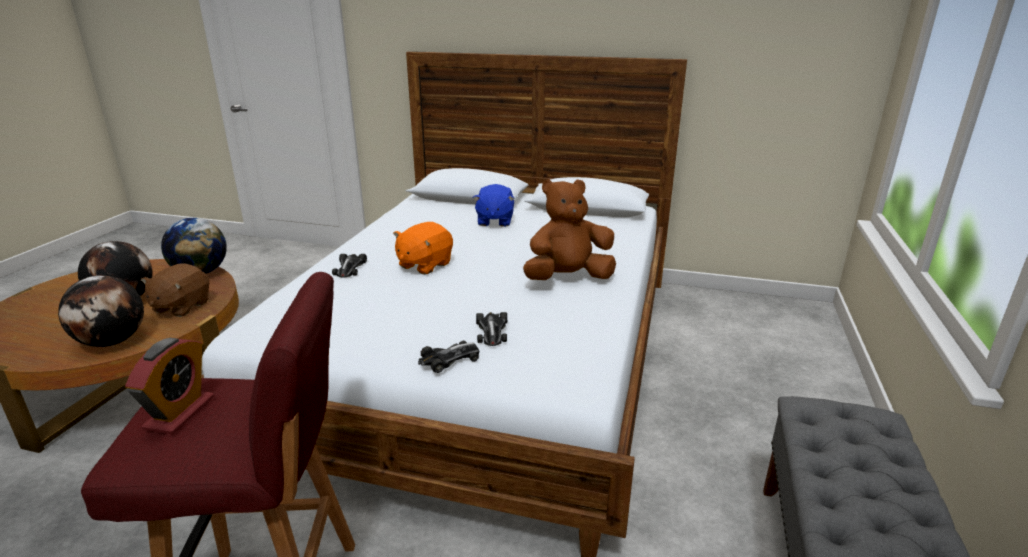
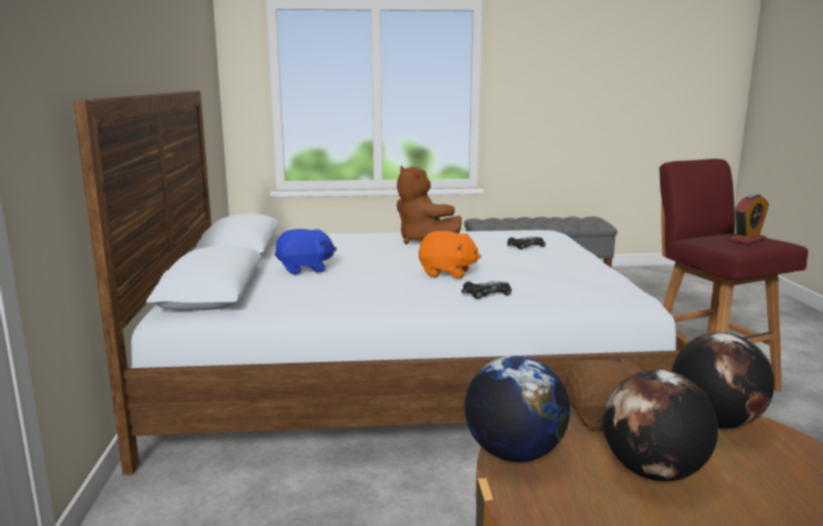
camera: 110 degrees left, 10 degrees down
alarm clock [125,338,214,435] -> alarm clock turned 150 degrees clockwise [729,194,769,244]
toy car [418,341,480,373] -> none

